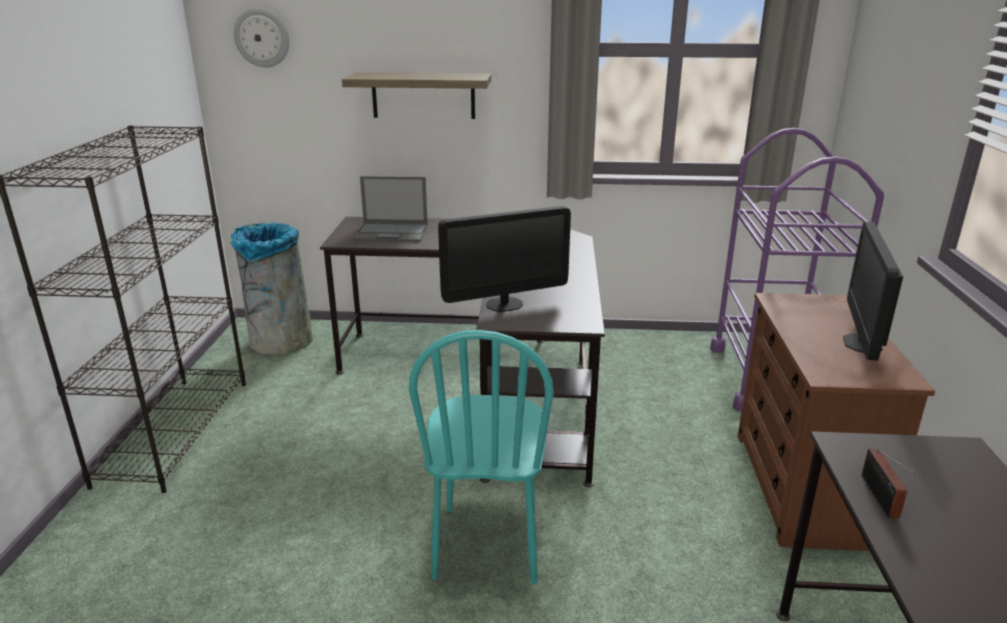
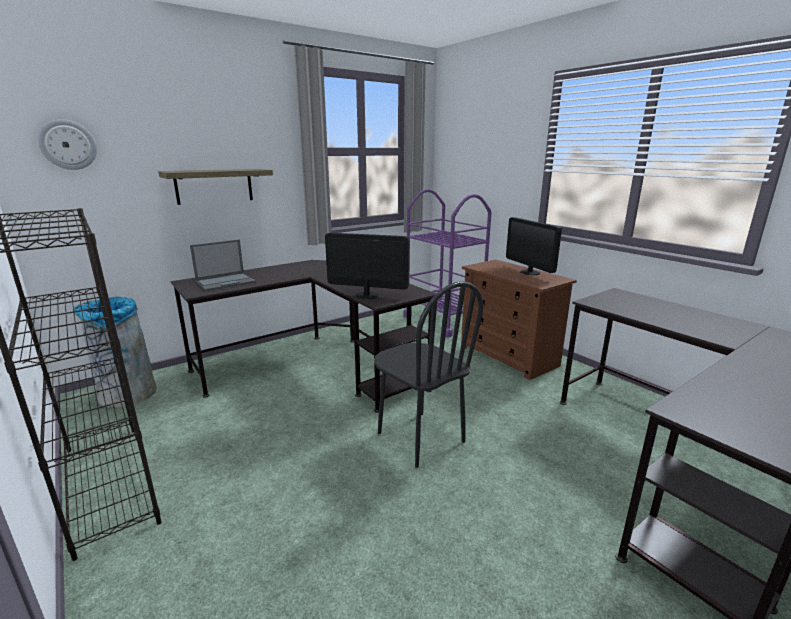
camera: 40 degrees left, 5 degrees down
turquoise chair [409,330,554,584] -> black chair [374,281,483,468]
monitor [438,206,571,312] -> monitor turned 105 degrees counterclockwise [325,233,410,299]
radio [862,449,915,518] -> none

